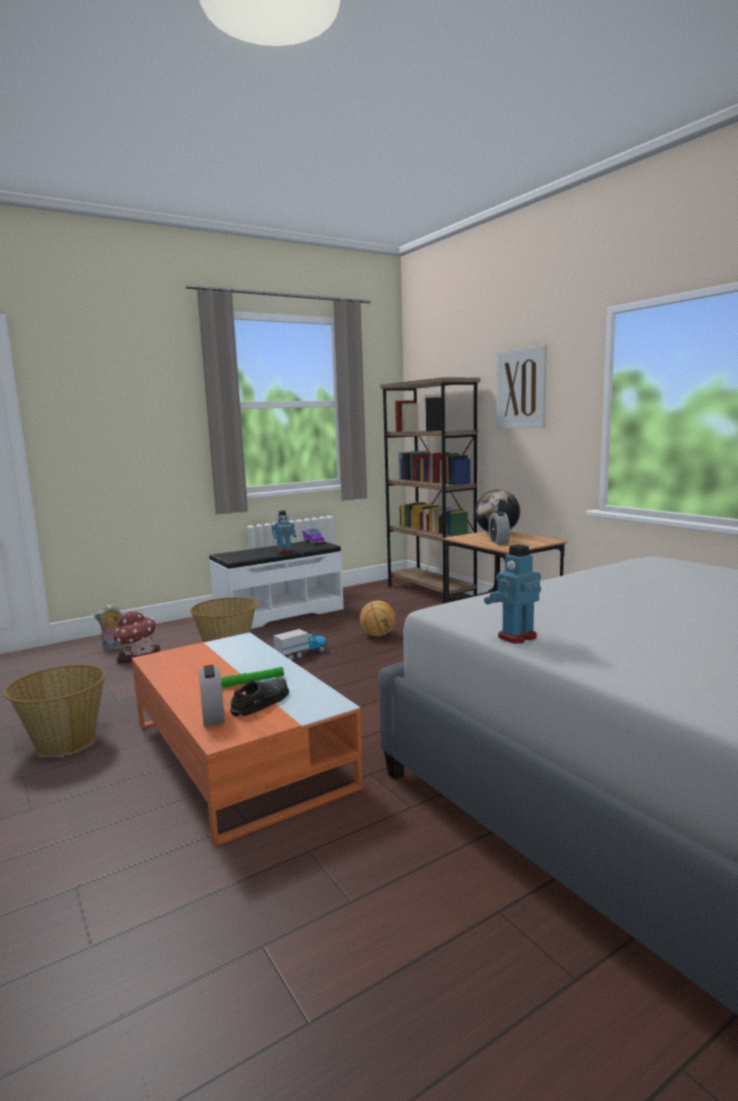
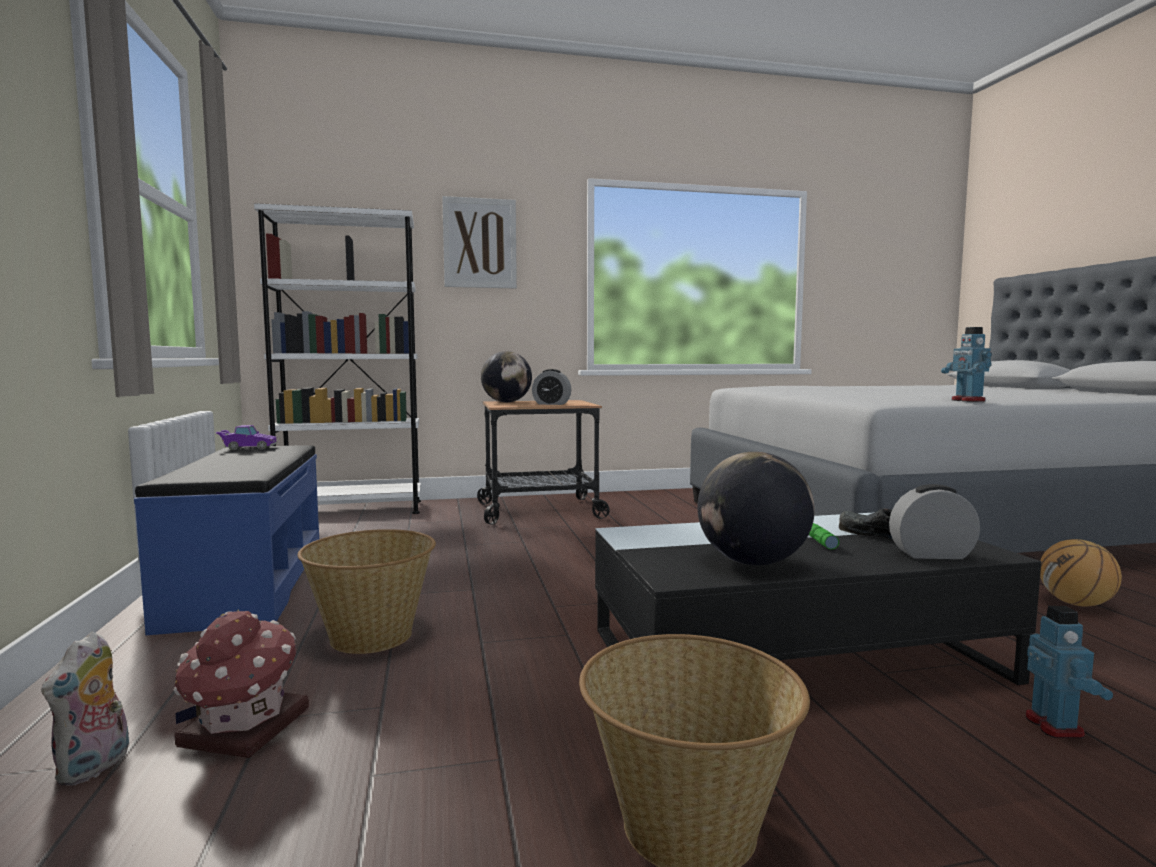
camera: 70 degrees left, 5 degrees down
orange coffee table [132,632,362,847] -> black coffee table [595,512,1041,685]
white bench [209,541,344,629] -> blue bench [134,445,319,635]
toy robot [272,510,297,553] -> toy robot moved to [1026,606,1113,738]
toy truck [273,629,327,661] -> none
basketball [360,600,396,636] -> basketball moved to [1040,539,1122,606]
brown bookcase [380,377,480,604] -> white bookcase [254,203,421,514]
none -> globe [697,452,815,565]

